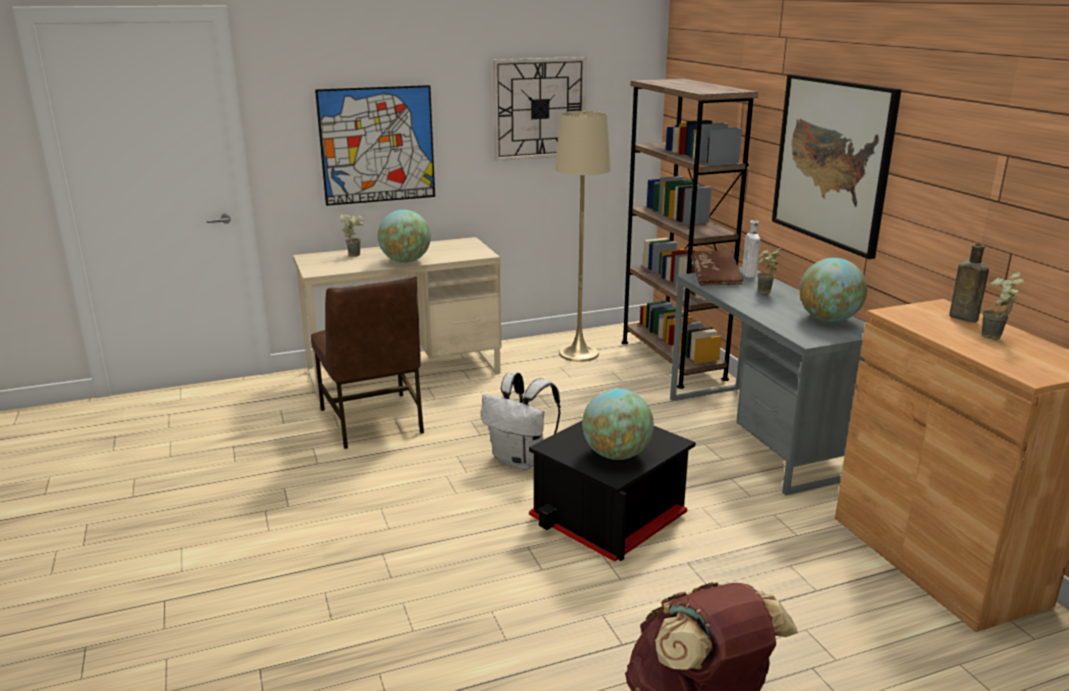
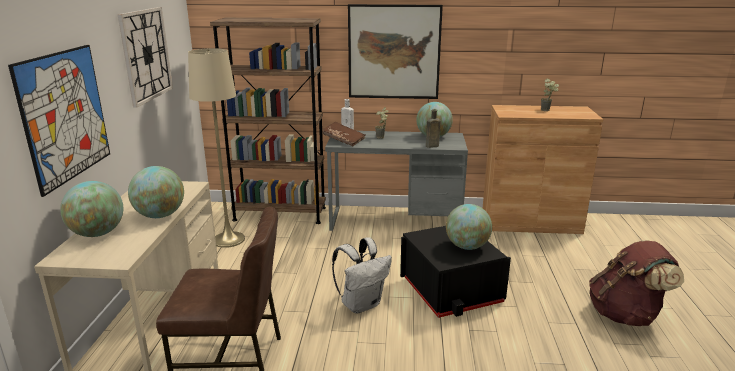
camera: 65 degrees left, 0 degrees up
potted plant [339,214,364,257] -> globe [60,181,123,237]
brown bottle [949,244,989,322] -> brown bottle moved to [426,109,440,148]

